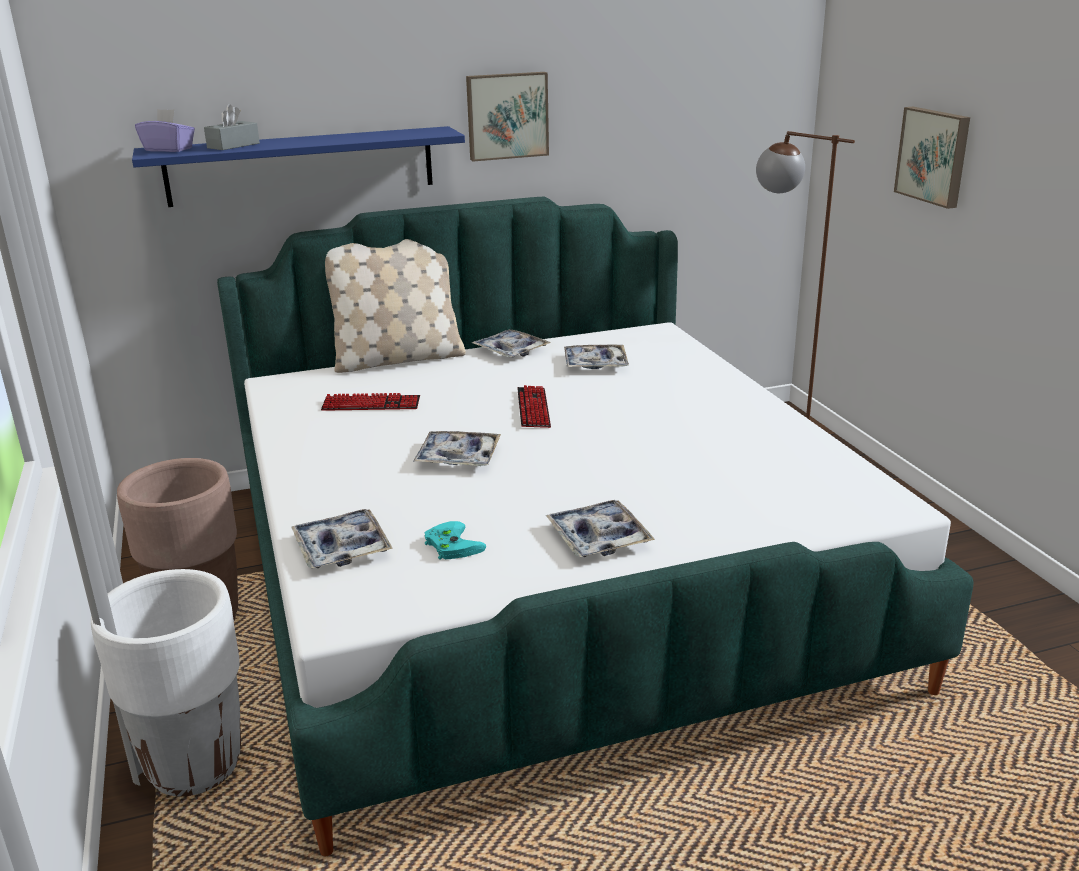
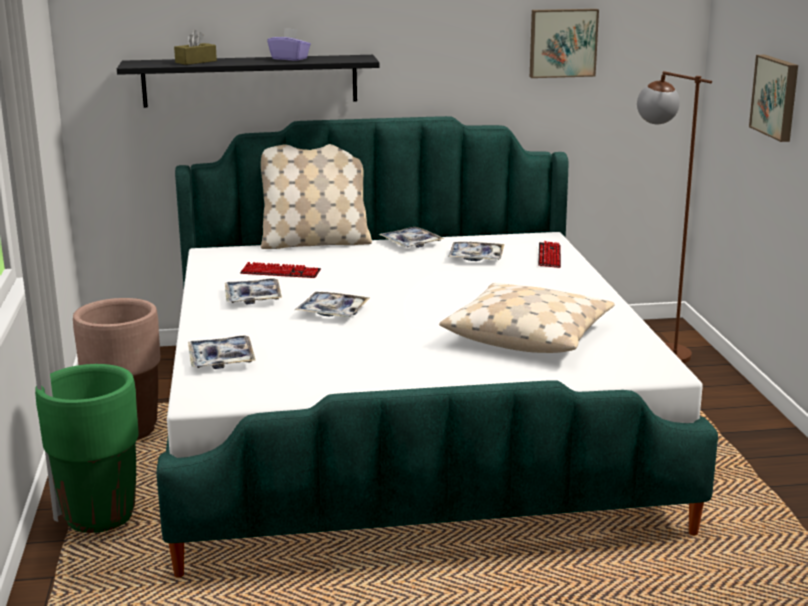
camera: 10 degrees right, 5 degrees down
white planter [91,569,241,796] -> green planter [35,364,139,533]
blue shelf [132,126,465,207] -> black shelf [117,55,379,108]
purple tissue box [135,109,195,152] -> purple tissue box moved to [267,28,311,61]
grey tissue box [204,104,260,150] -> brown tissue box [174,30,217,65]
turquoise game controller [424,521,486,560] -> none
picture [466,72,549,161] -> picture moved to [530,9,599,78]
keyboard [517,385,551,428] -> keyboard moved to [538,241,561,268]
tray [545,500,655,557] -> tray moved to [225,278,282,305]
none -> beige pillow [439,283,614,353]

